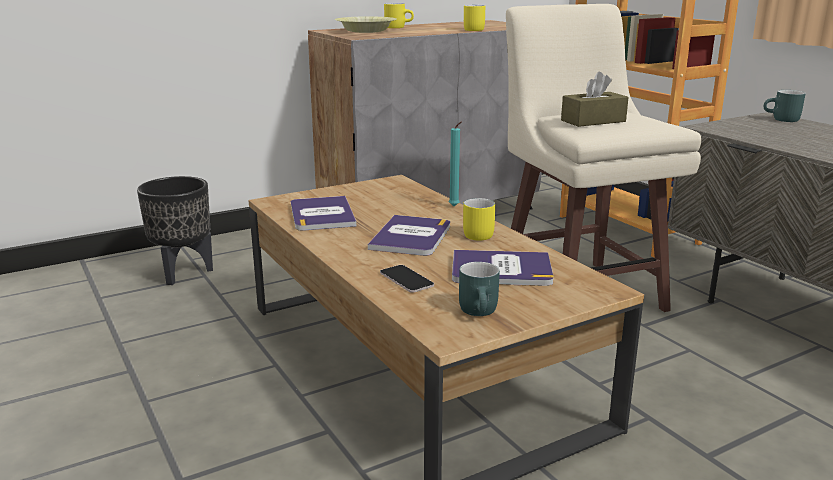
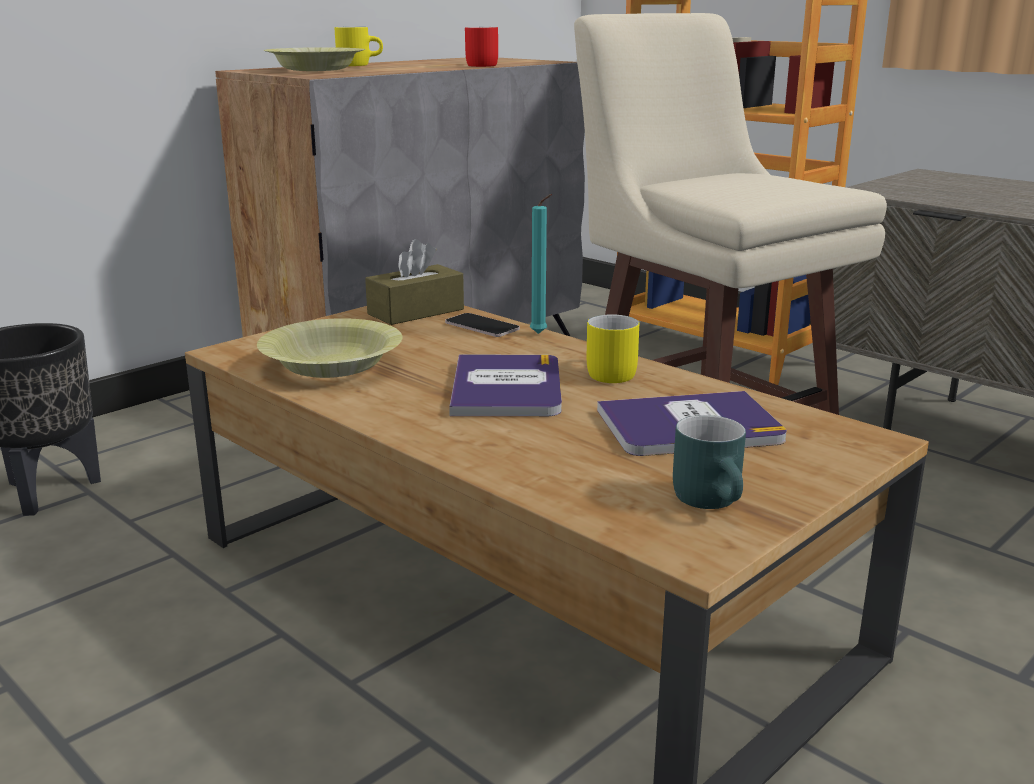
camera: 15 degrees left, 0 degrees up
book [291,196,357,231] -> yellow bowl [257,318,403,378]
phone [380,265,434,293] -> phone moved to [445,313,520,337]
yellow mug [464,5,485,31] -> red mug [465,27,498,67]
brown tissue box [561,72,629,127] -> brown tissue box moved to [365,239,464,325]
turquoise mug [764,90,806,122] -> none

